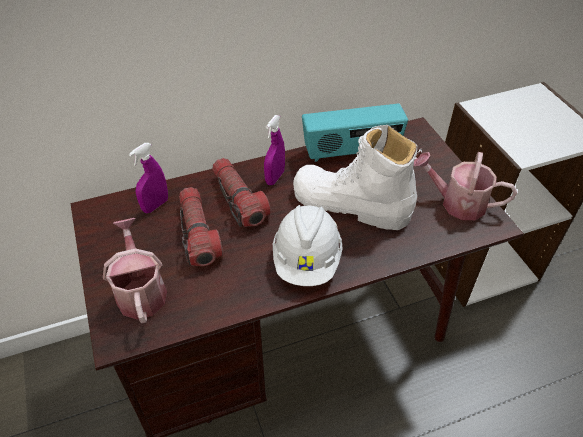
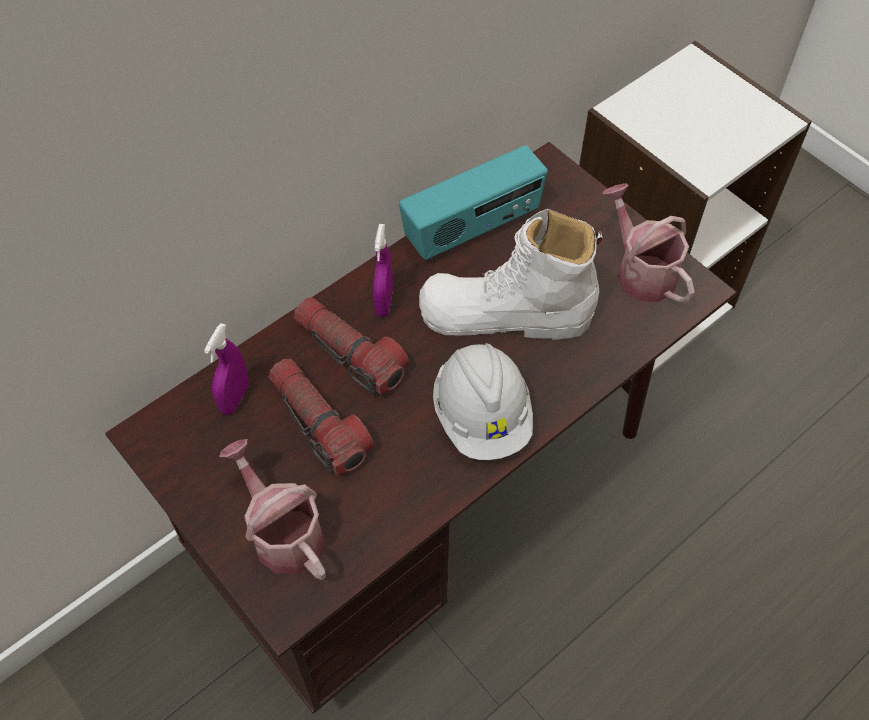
camera: 20 degrees left, 10 degrees up
watering can [414,152,517,220] -> watering can turned 60 degrees clockwise [602,183,695,303]

